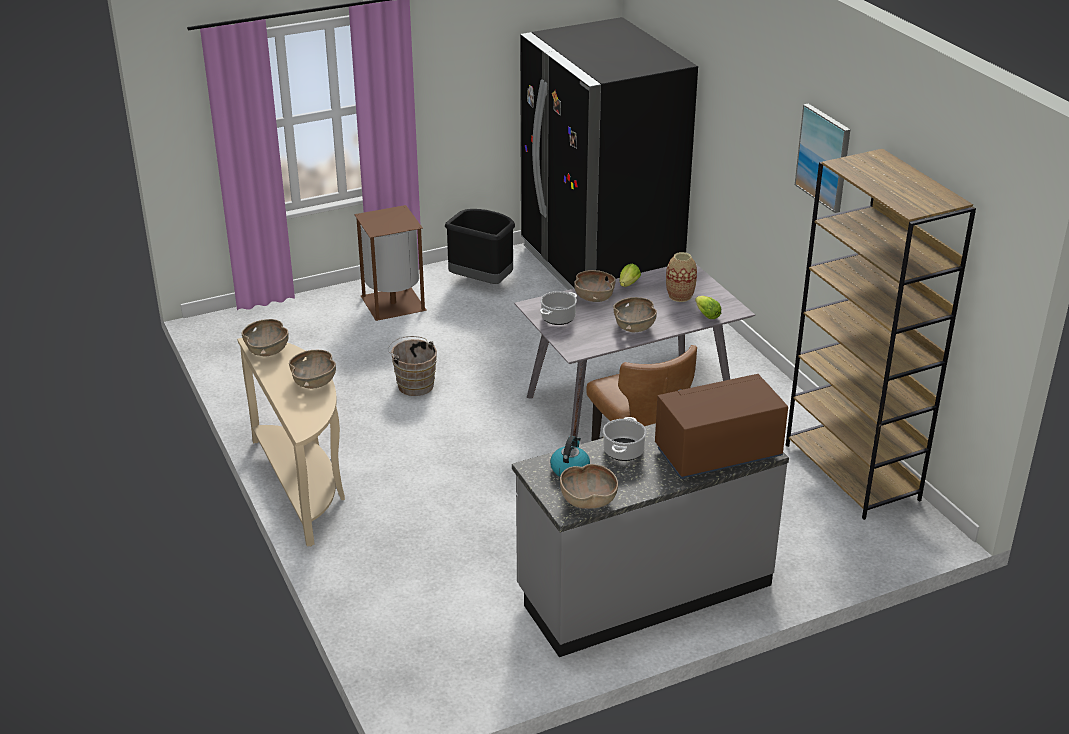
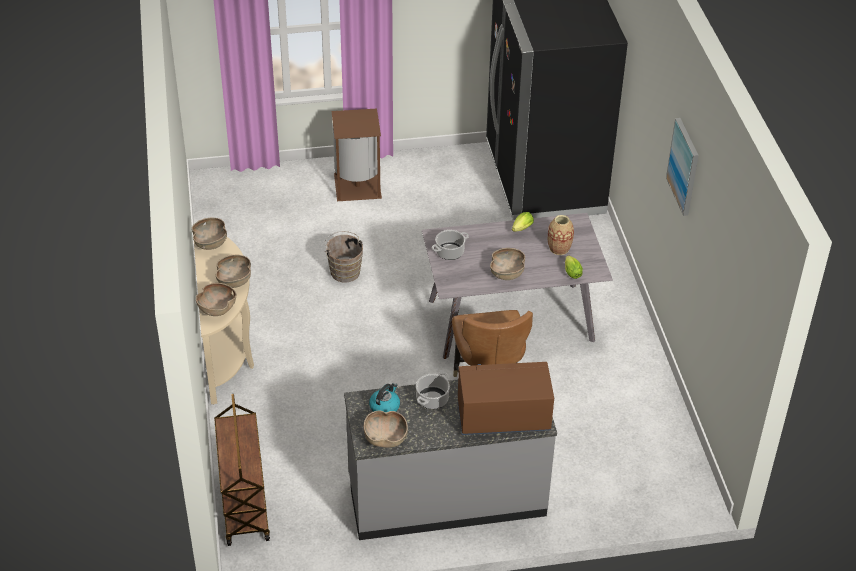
camera: 15 degrees right, 10 degrees up
black trash can [445,209,515,284] -> none
brown bowl [574,270,616,302] -> brown bowl moved to [196,283,236,316]
brown bookcase [786,149,976,520] -> none
none -> brown cart [214,394,270,546]

